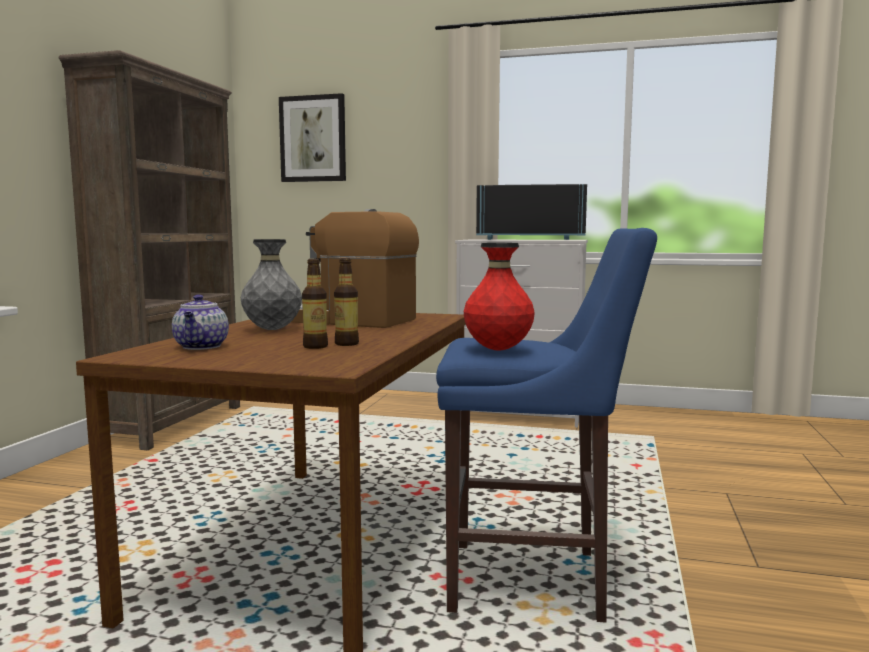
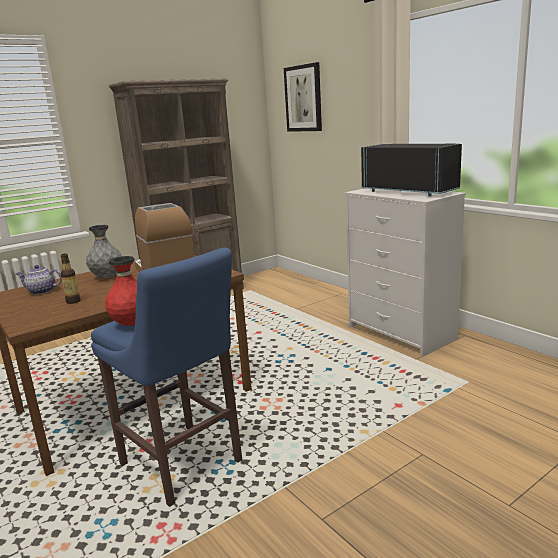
camera: 40 degrees right, 10 degrees up
teapot [172,294,229,350] -> teapot turned 60 degrees clockwise [16,265,62,295]
bottle [334,258,359,346] -> none

